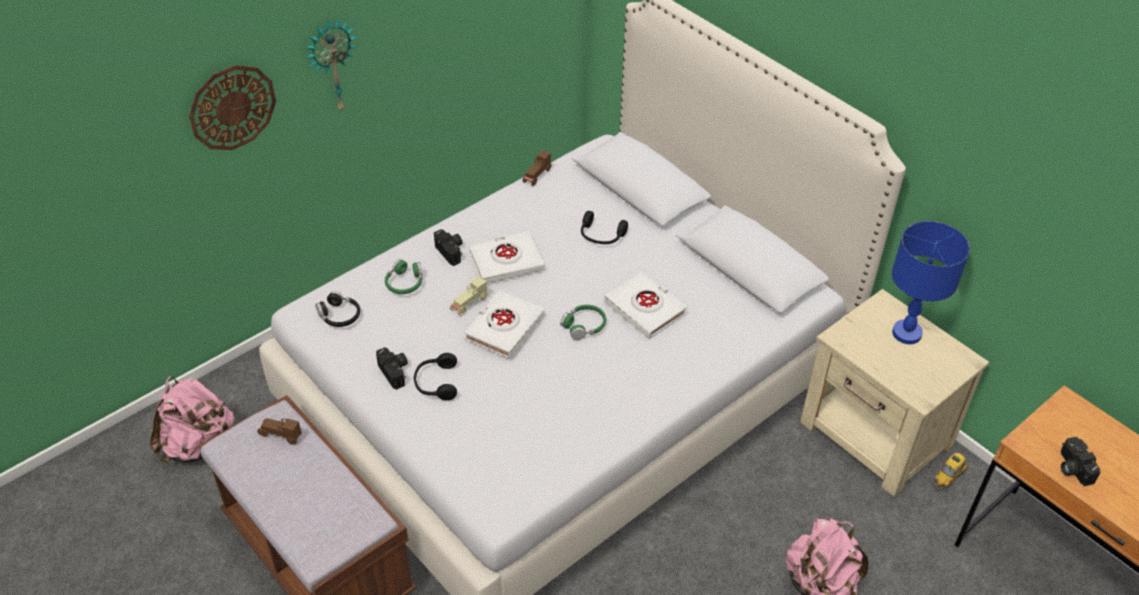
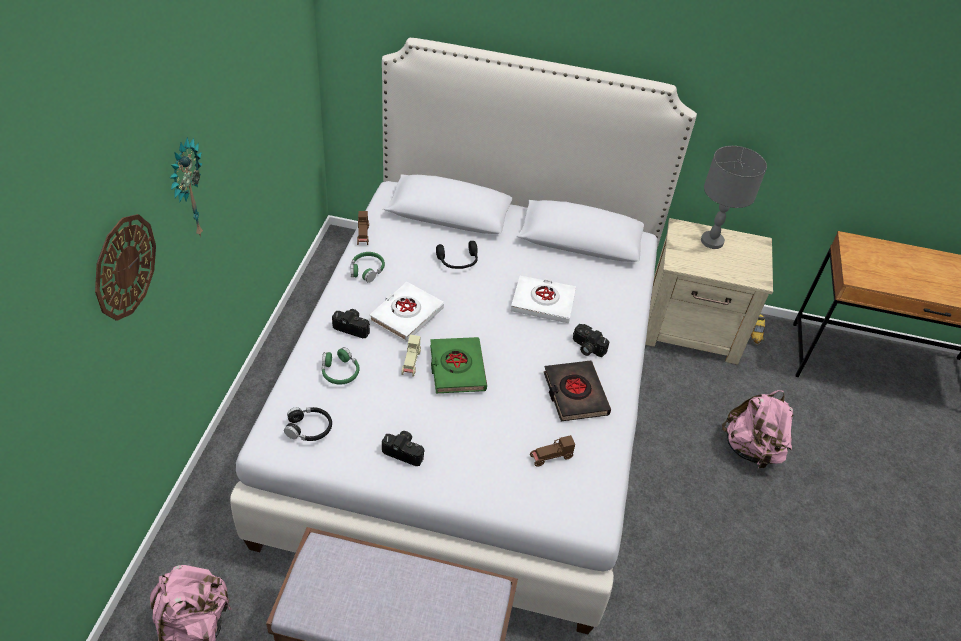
camera: 40 degrees left, 0 degrees up
brown toy car [257,418,302,445] -> brown toy car moved to [530,435,575,467]
black headphones [414,353,457,400] -> none
white book [465,290,544,358] -> green book [430,337,487,393]
green headphones [560,305,606,340] -> green headphones moved to [351,252,385,283]
blue table lamp [892,221,970,344] -> grey table lamp [701,146,767,249]
camera [1061,437,1100,486] -> camera moved to [573,324,609,357]
none -> black book [544,361,611,421]

